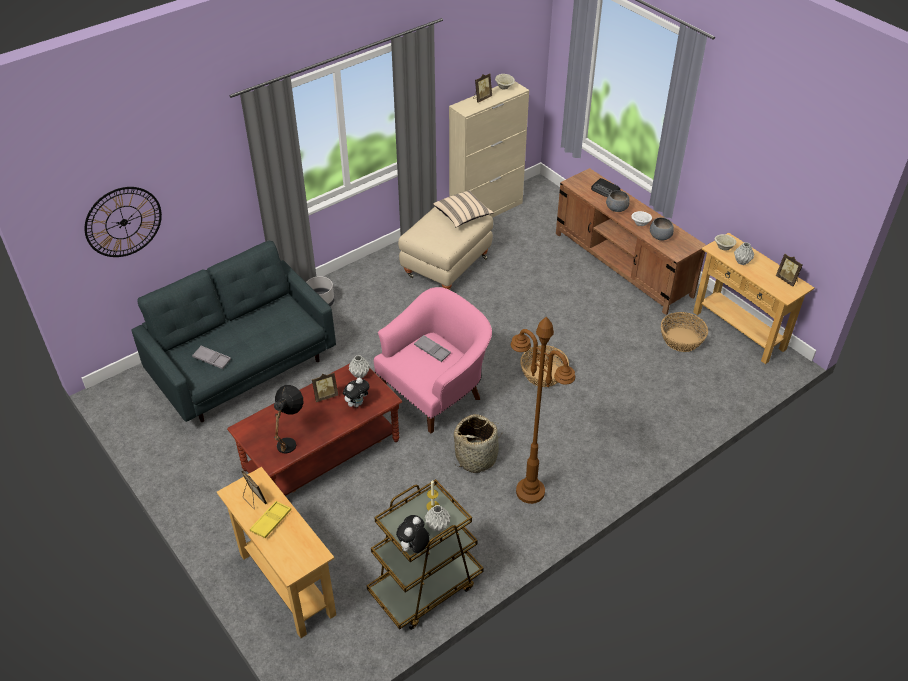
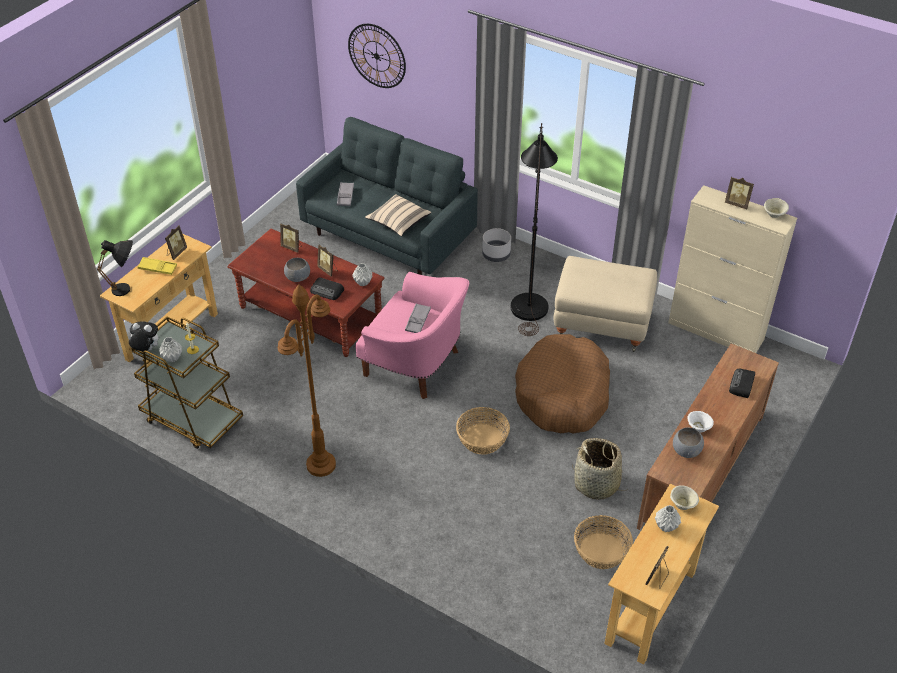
camera: 70 degrees right, 0 degrees up
black table lamp [274,385,303,453] -> black table lamp moved to [97,240,133,296]
plush toy [343,377,369,407] -> radio [310,277,344,300]
beige pillow [433,190,494,227] -> beige pillow moved to [365,194,431,236]
basket [454,414,503,473] -> basket moved to [572,438,626,500]
grey bowl [606,191,630,212] -> grey bowl moved to [284,258,310,282]
none -> picture frame [280,224,302,253]
none -> black floor lamp [511,123,558,336]
none -> brown dog bed [515,334,610,434]

